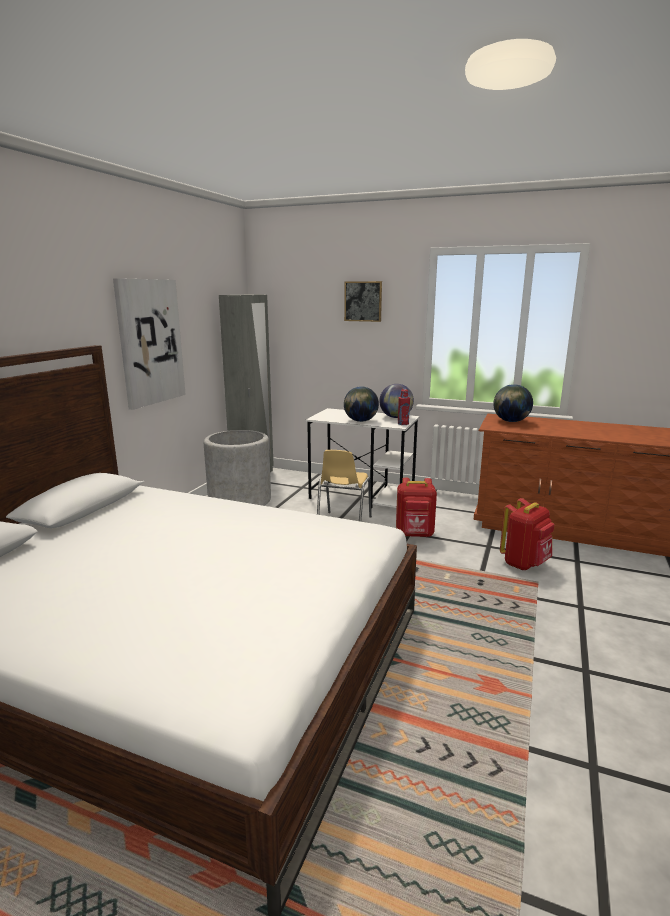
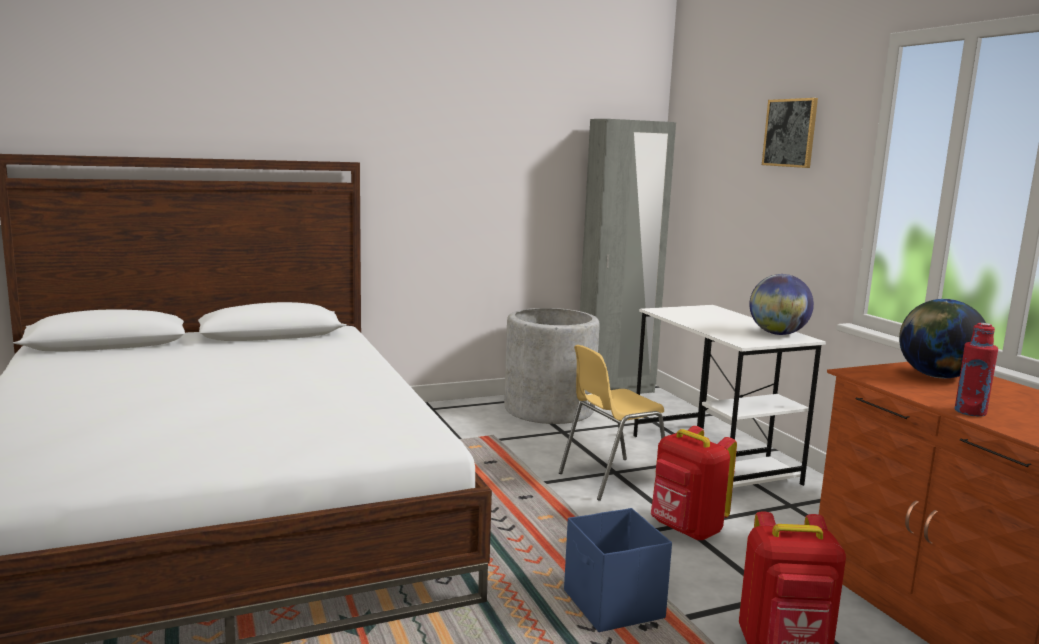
camera: 45 degrees right, 5 degrees down
picture [113,278,186,410] -> none
globe [344,386,379,422] -> none
red bottle [398,389,410,425] -> red bottle moved to [955,323,998,417]
none -> blue storage box [564,508,672,632]

